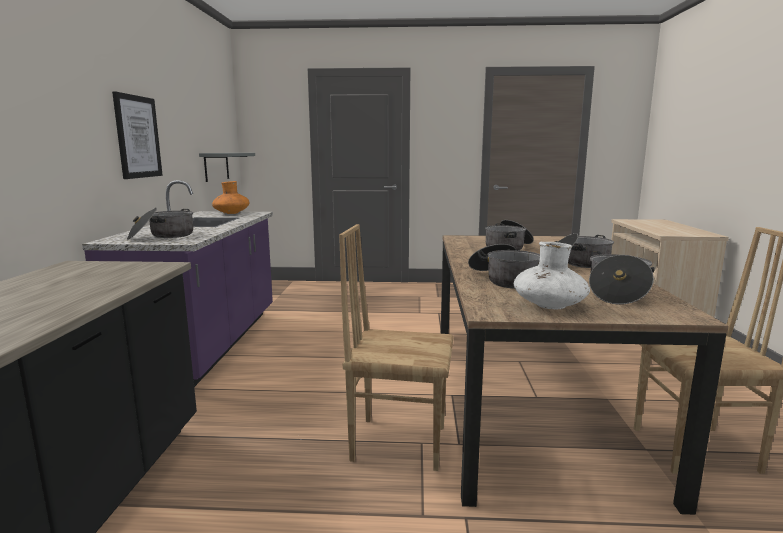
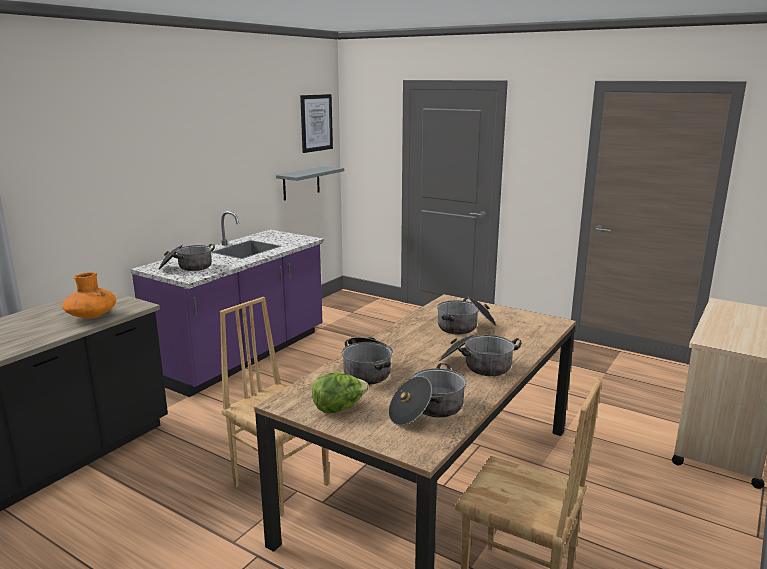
camera: 30 degrees right, 5 degrees up
picture [112,91,163,179] -> picture moved to [300,94,333,153]
orange vase [212,181,249,214] -> orange vase moved to [62,272,116,319]
white vase [514,242,590,309] -> lettuce [312,372,369,413]

